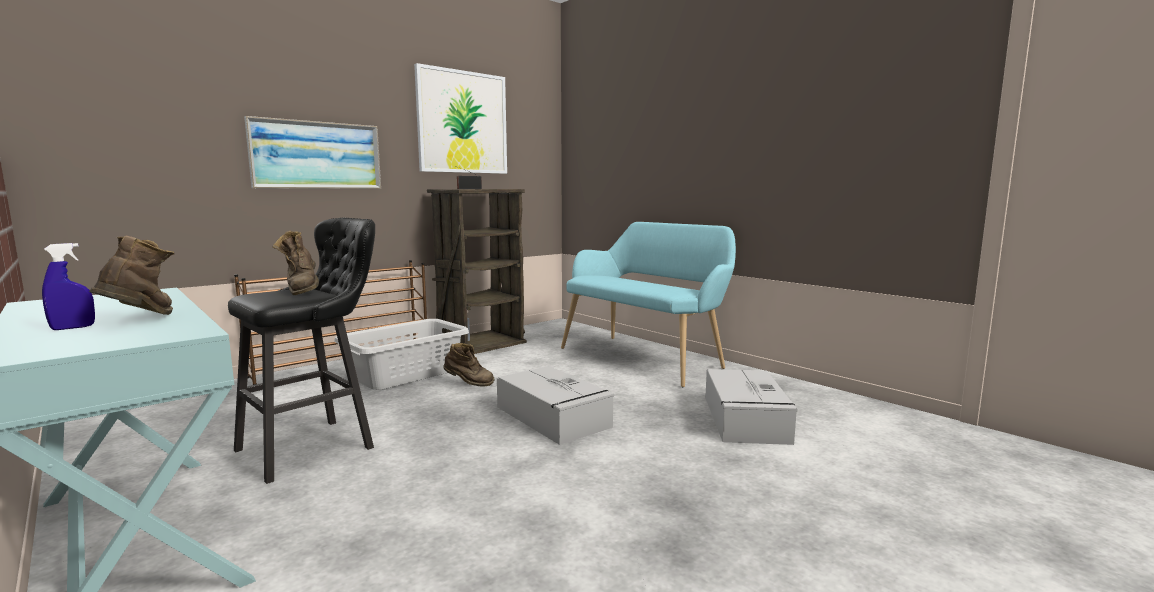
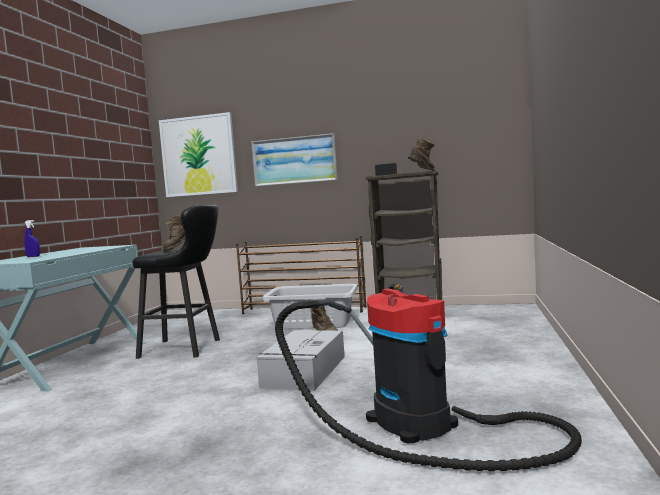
camera: 55 degrees right, 5 degrees down
brown boot [89,235,175,315] -> brown boot moved to [408,138,435,171]
picture [414,63,507,174] -> picture moved to [159,112,238,197]
turquoise bench [561,222,736,387] -> none
grey storage box [705,369,798,445] -> vacuum cleaner [275,288,582,471]

